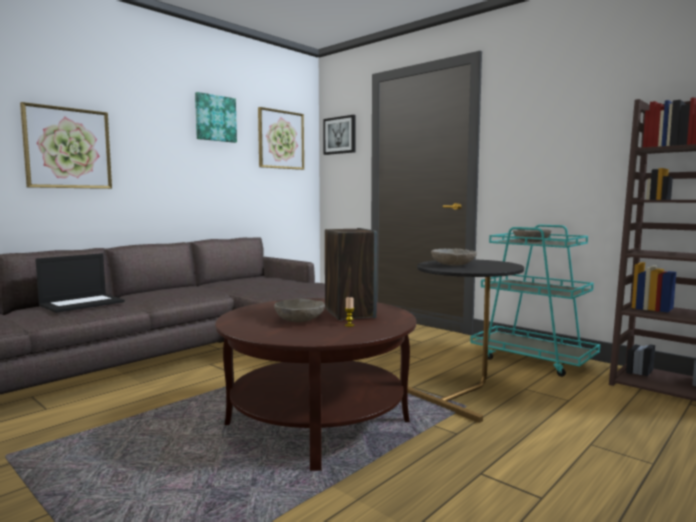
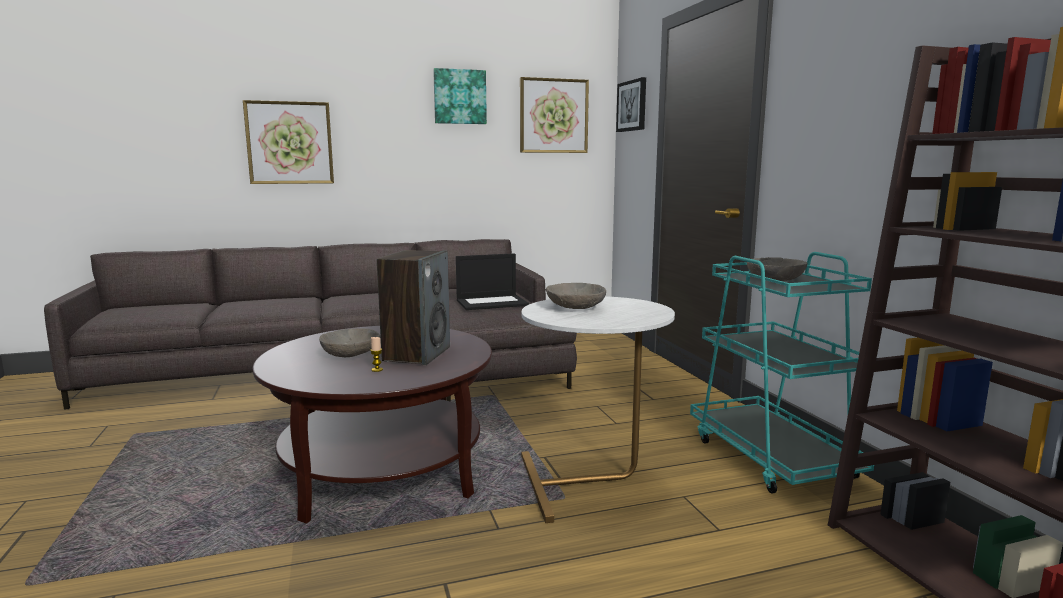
camera: 30 degrees right, 5 degrees up
laptop [35,253,125,313] -> laptop moved to [456,253,529,310]
black side table [407,259,524,423] -> white side table [521,296,675,523]

